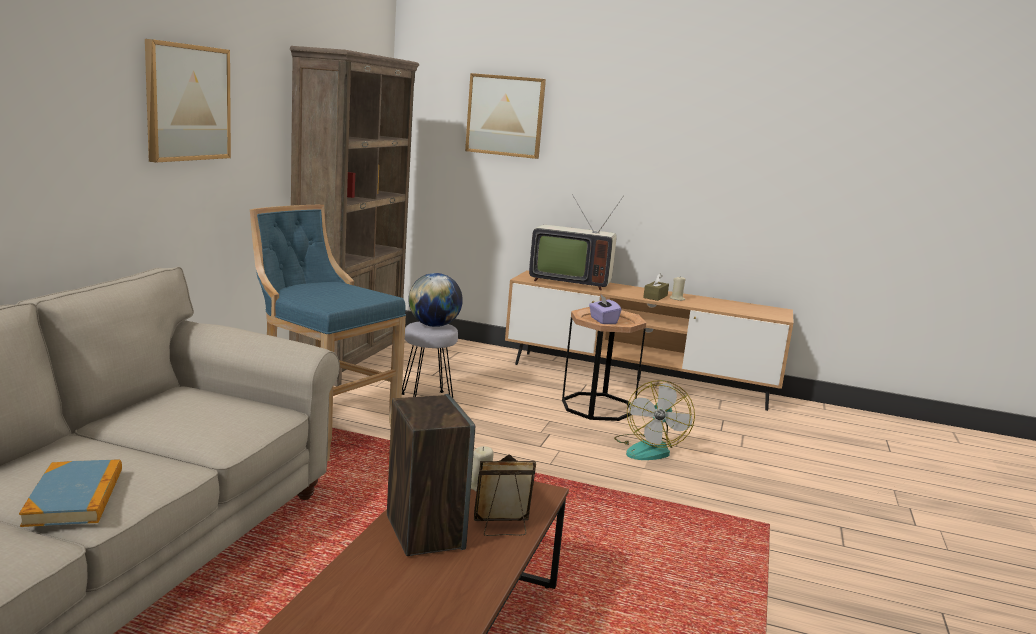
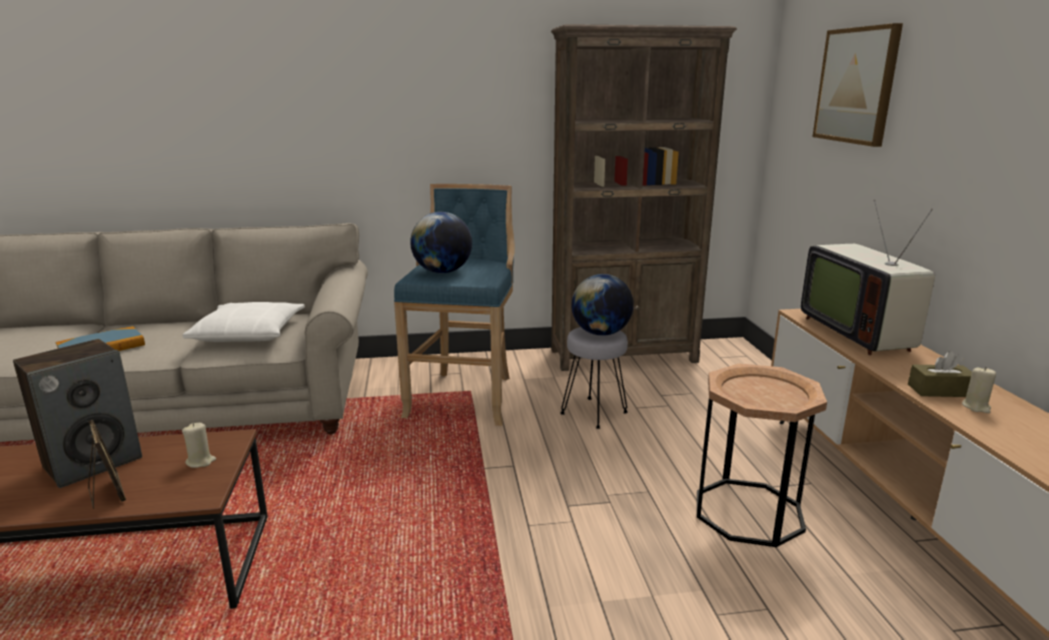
camera: 65 degrees right, 5 degrees up
picture [145,39,231,163] -> none
purple tissue box [589,295,622,324] -> none
fan [614,380,695,460] -> none
none -> white pillow [182,302,305,342]
none -> globe [410,212,472,273]

